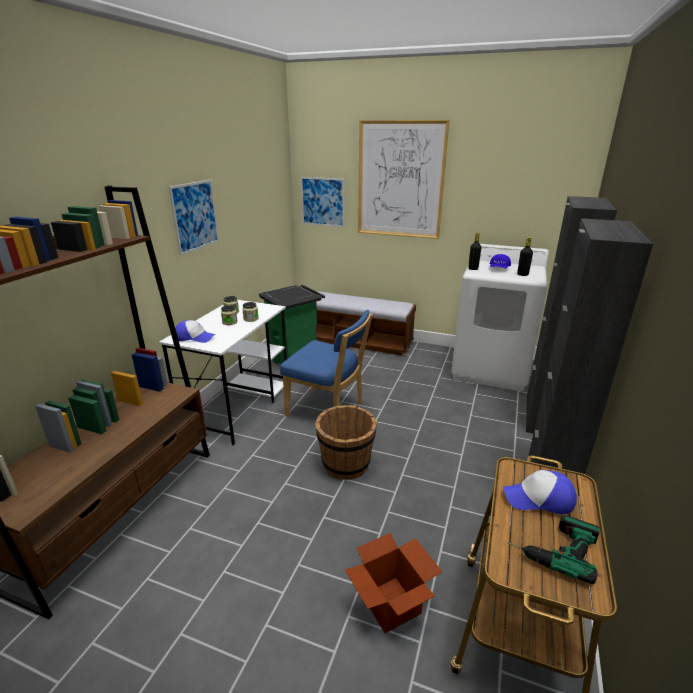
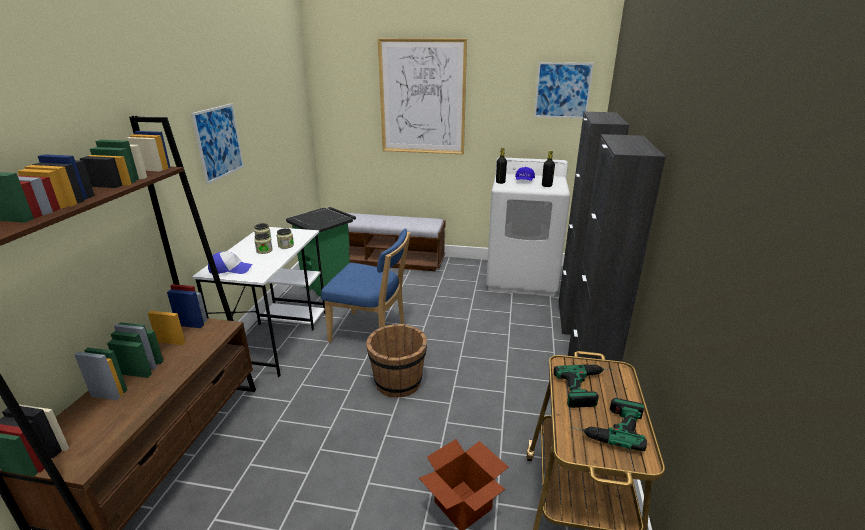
camera: 10 degrees left, 0 degrees up
picture [301,177,344,227] -> picture moved to [534,62,594,118]
cap [503,470,577,514] -> power drill [554,364,613,408]

